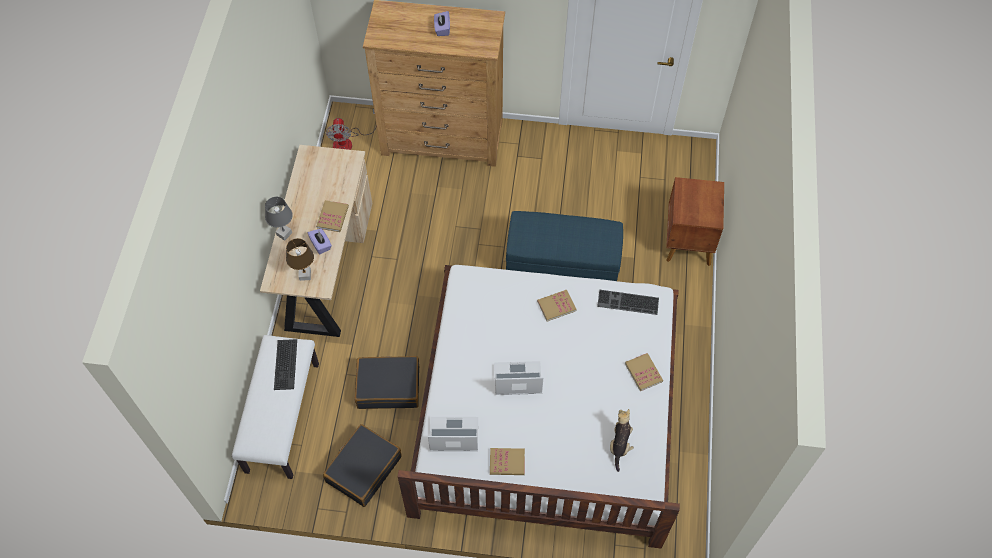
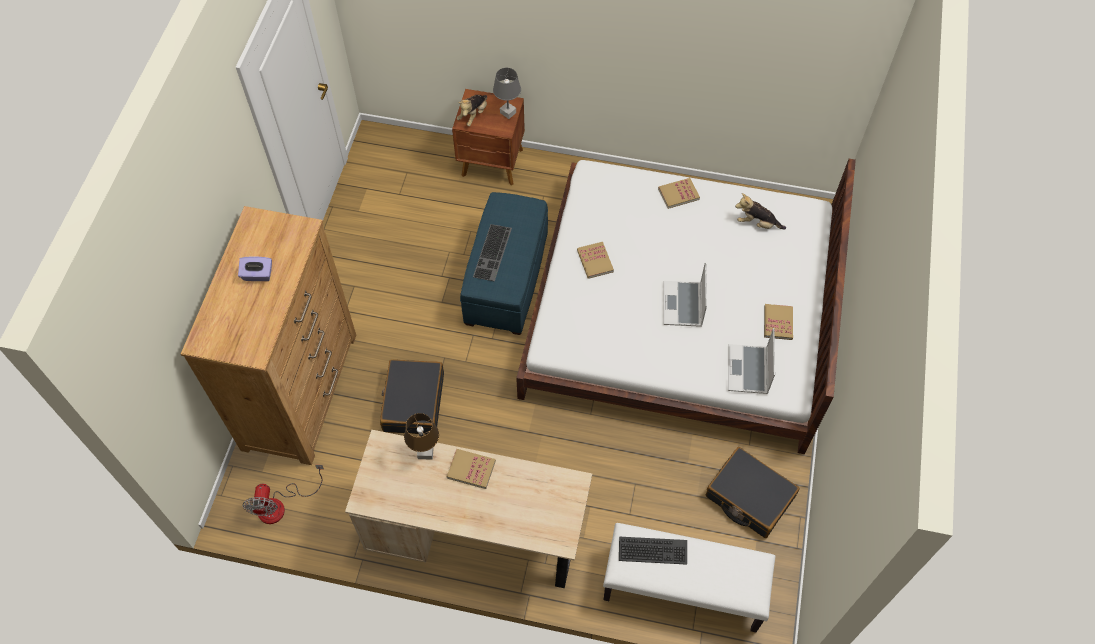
camera: 85 degrees left, 0 degrees up
grey table lamp [265,197,293,241] -> grey table lamp moved to [493,68,521,119]
brown table lamp [286,238,314,281] -> brown table lamp moved to [404,413,439,459]
purple tissue box [308,228,332,254] -> none
fan [326,109,377,150] -> fan turned 90 degrees clockwise [242,465,324,524]
black suitcase [355,356,419,409] -> black suitcase moved to [380,359,444,435]
keyboard [597,290,659,315] -> keyboard moved to [473,224,512,281]
none -> plush toy [457,95,487,126]

